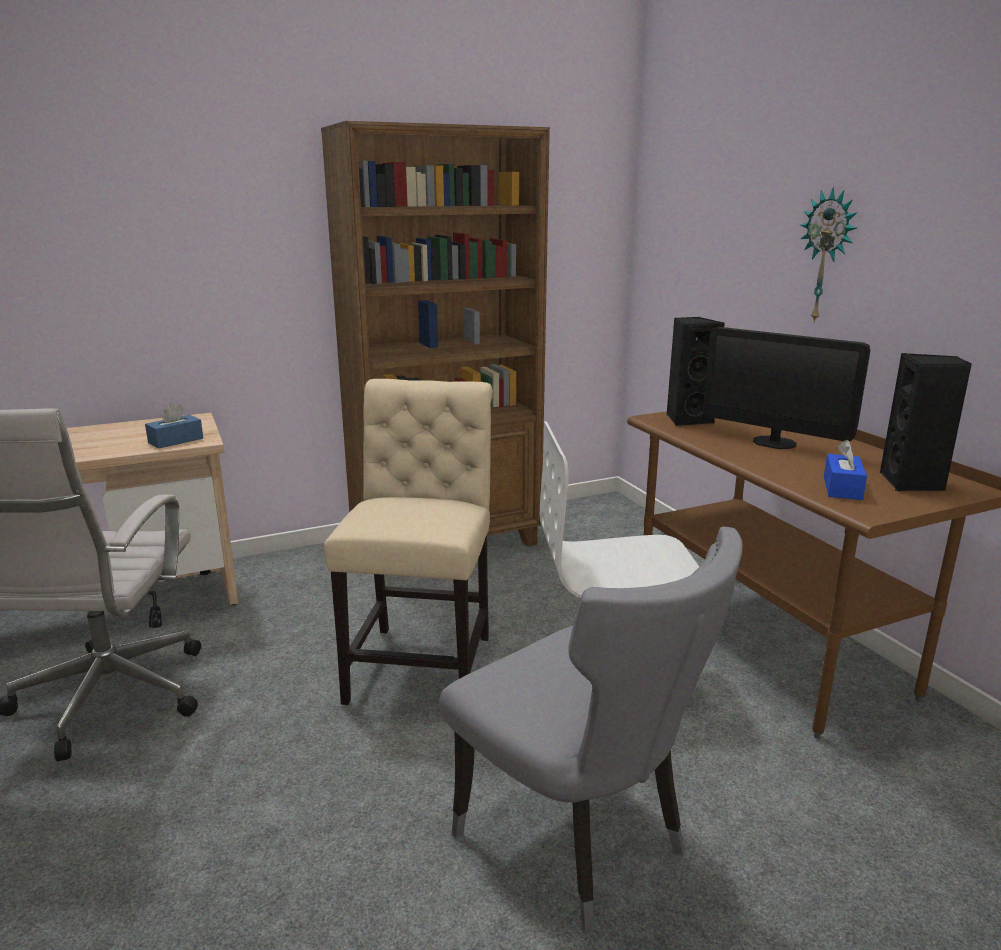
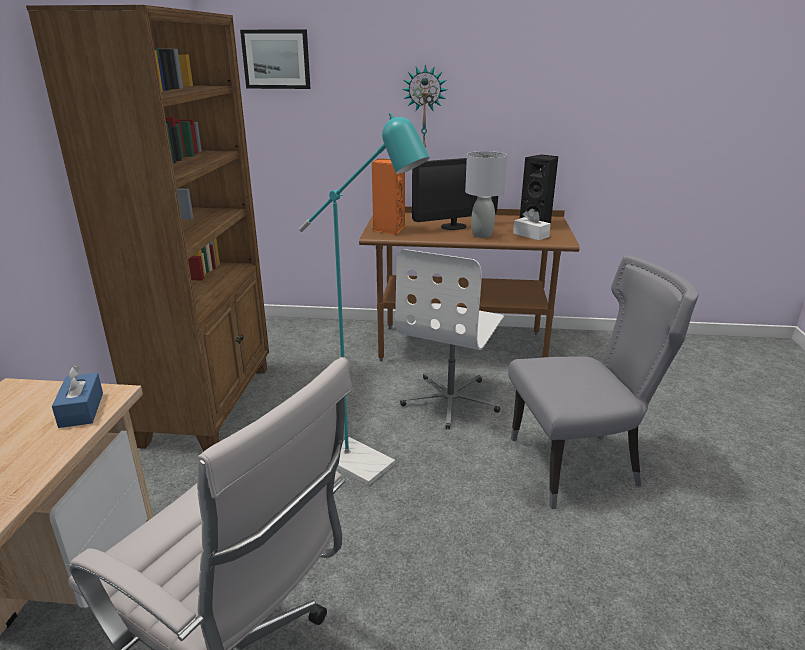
camera: 60 degrees left, 5 degrees up
beige chair [324,379,493,705] -> turquoise floor lamp [299,113,430,486]
black speaker [667,317,725,426] -> orange speaker [372,159,405,235]
blue tissue box [824,440,867,500] -> white tissue box [513,208,551,240]
none -> picture [240,30,311,89]
none -> grey table lamp [465,151,507,238]

